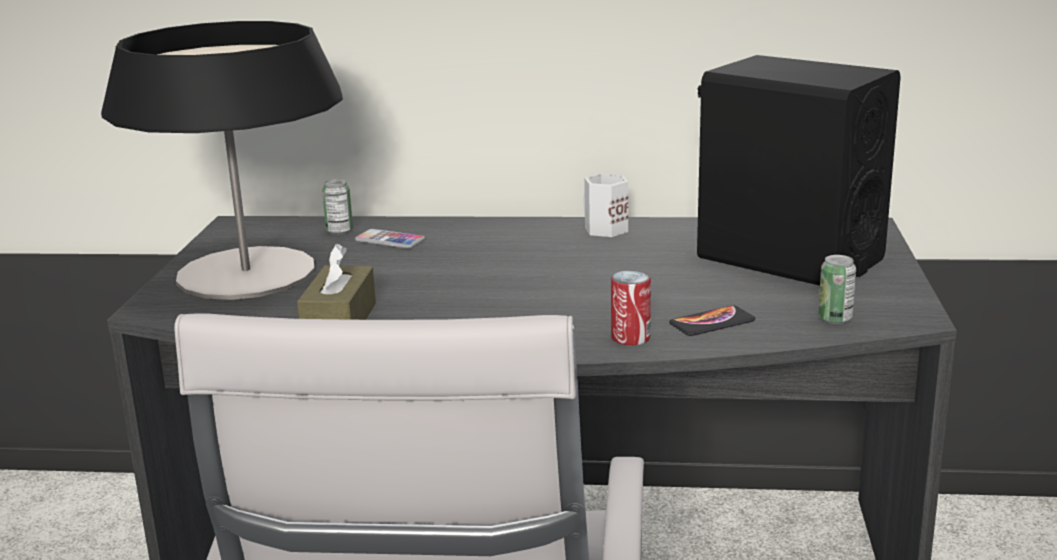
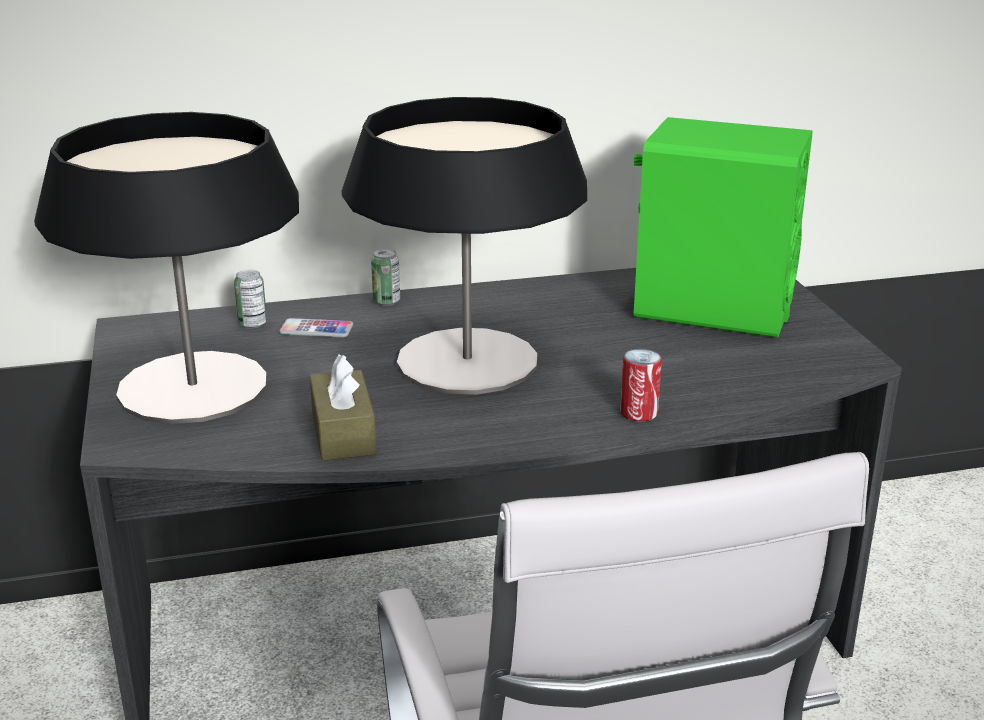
camera: 20 degrees left, 5 degrees up
white mug [583,173,628,237] -> none
phone [669,305,755,336] -> none
black speaker [697,55,901,286] -> green speaker [634,117,812,338]
can [818,255,856,324] -> can moved to [371,249,400,306]
none -> table lamp [342,97,587,395]

